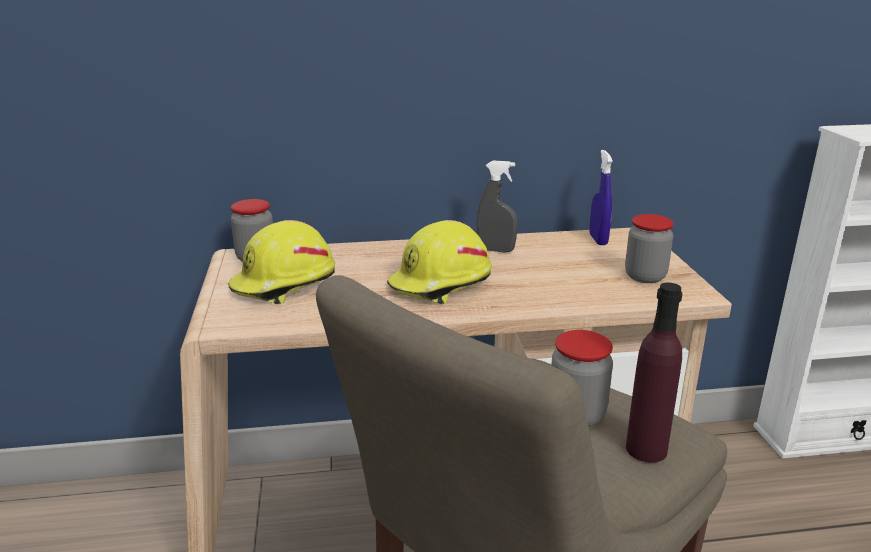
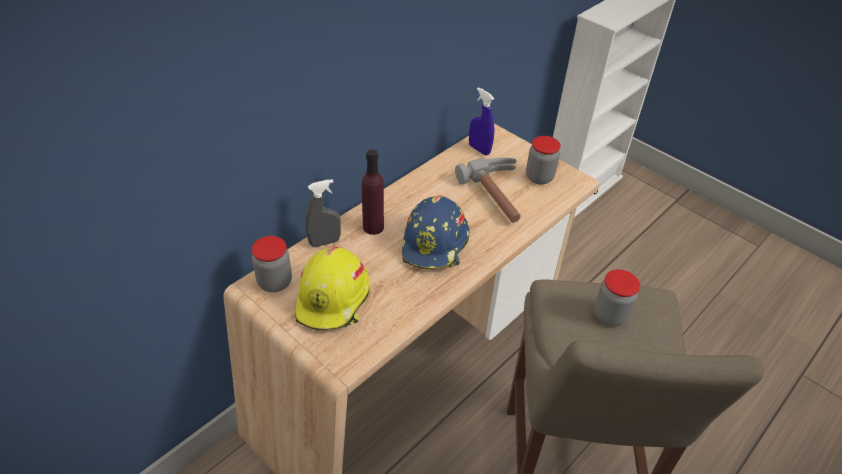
camera: 40 degrees left, 20 degrees up
yellow hard hat [387,220,492,304] -> blue hard hat [402,195,469,270]
grey spray bottle [477,160,518,253] -> grey spray bottle moved to [305,179,341,247]
purple bottle [626,282,682,463] -> purple bottle moved to [362,149,384,235]
none -> hammer [455,158,521,223]

